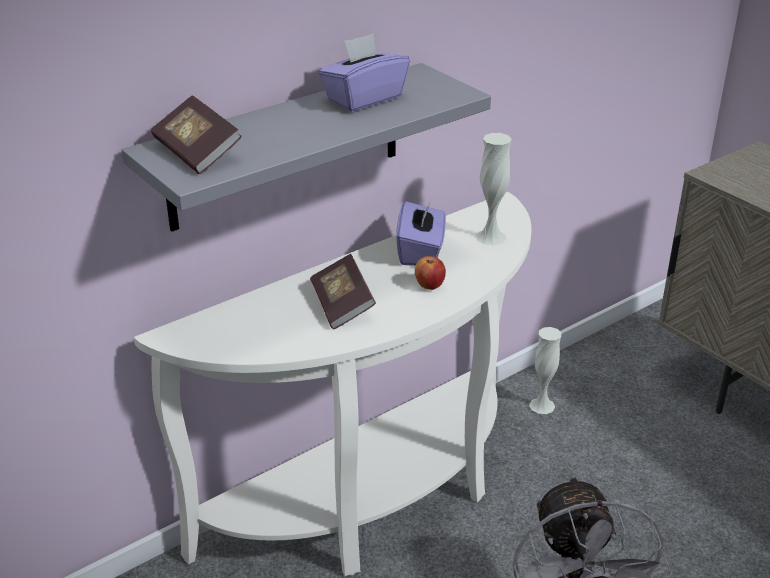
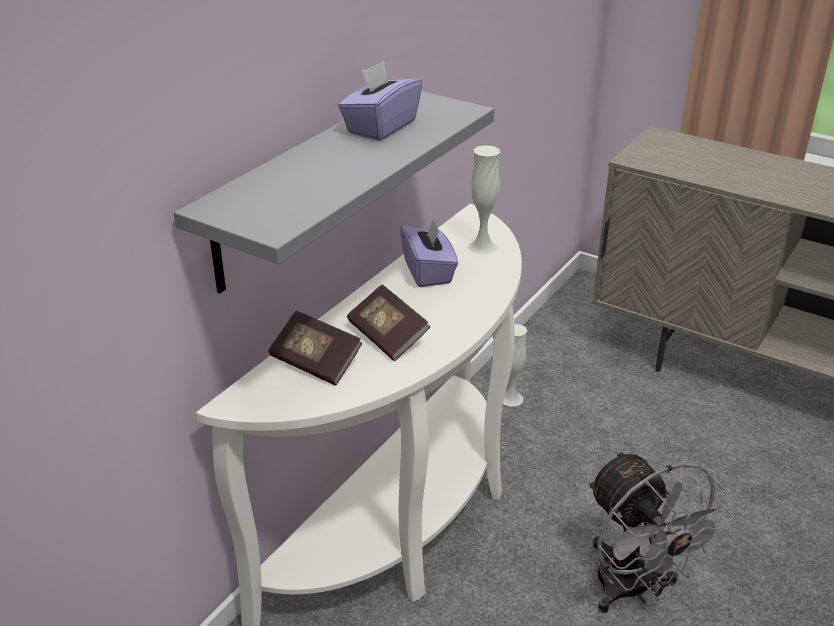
camera: 20 degrees left, 0 degrees up
book [151,95,242,174] -> book moved to [268,311,362,386]
apple [415,256,446,290] -> none

